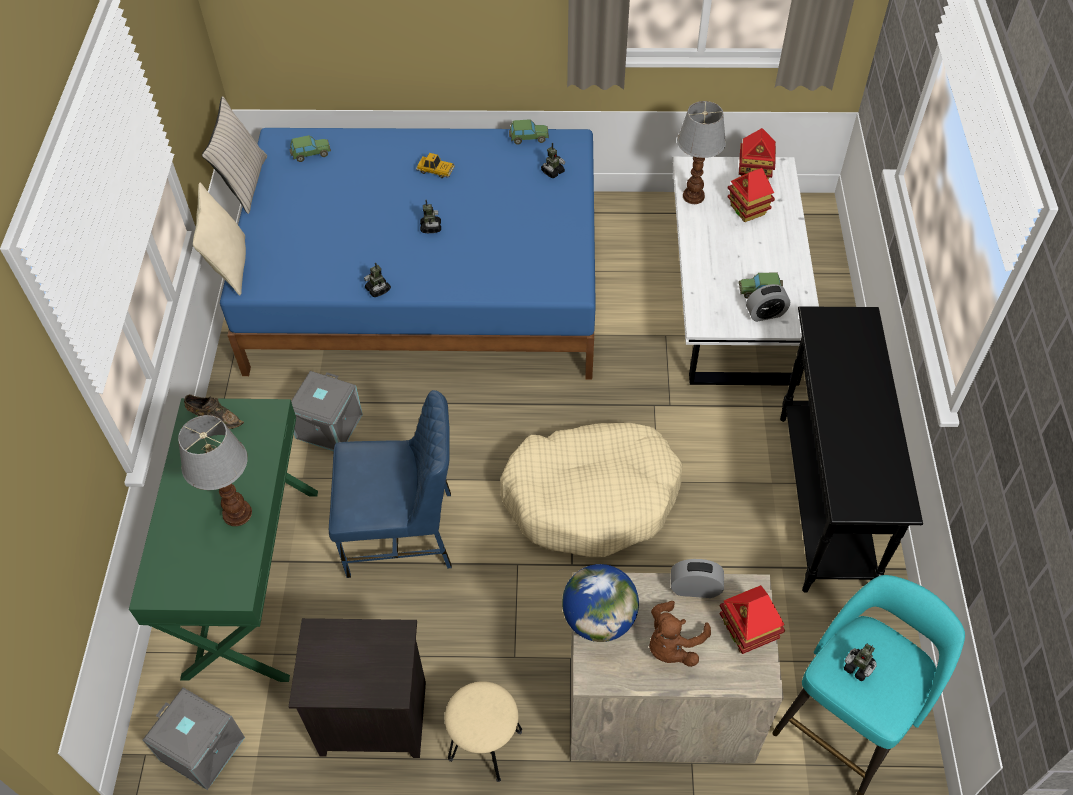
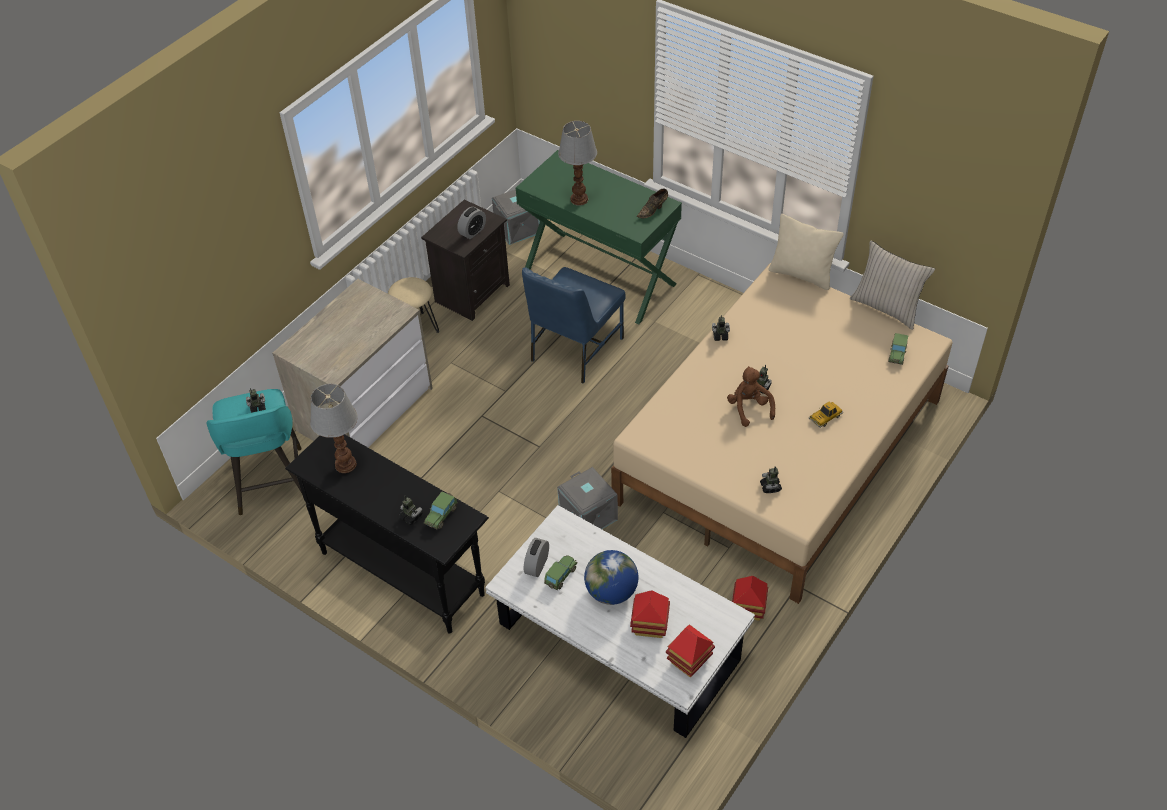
camera: 125 degrees right, 5 degrees down
blue bed [220,128,596,379] -> beige bed [611,263,952,604]
grey storage box [291,371,363,451] -> grey storage box moved to [557,467,618,529]
beige dog bed [500,423,683,557] -> none
toy car [509,119,549,144] -> toy car moved to [424,492,458,530]
globe [562,564,639,642] -> globe moved to [584,550,638,605]
brown plush toy [649,601,711,667] -> brown plush toy moved to [727,366,775,427]
alarm clock [671,559,724,598] -> alarm clock moved to [457,207,486,239]
table lamp [677,101,726,204] -> table lamp moved to [310,384,358,473]
toy house [720,585,785,654] -> toy house moved to [732,576,768,621]
none -> toy robot [399,496,423,525]

